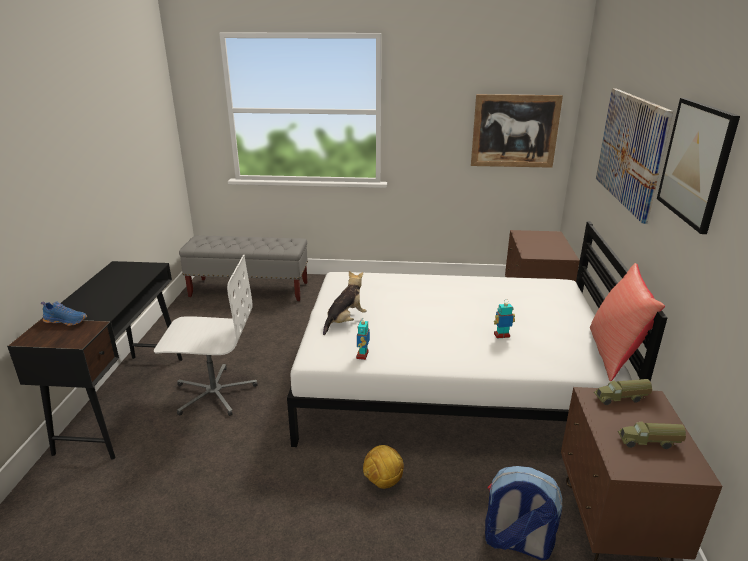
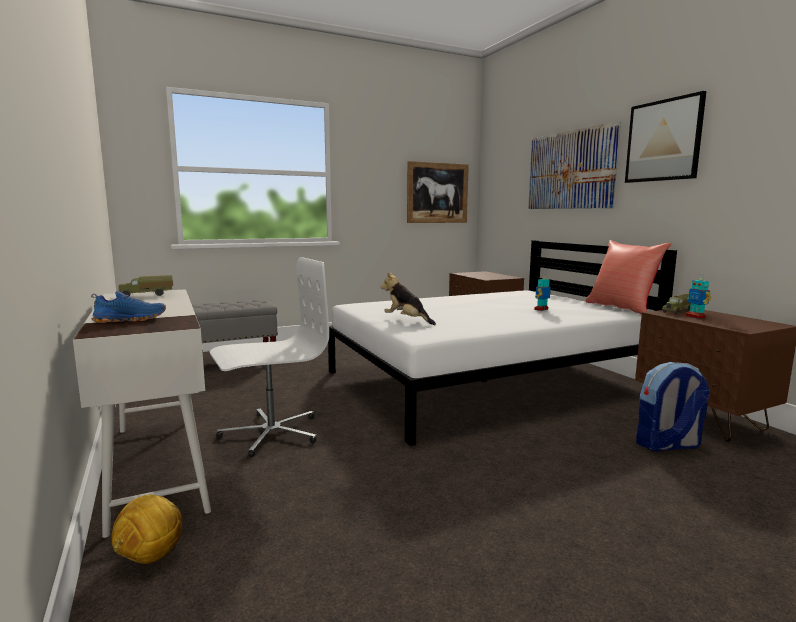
camera: 30 degrees left, 15 degrees down
black desk [7,261,183,459] -> white desk [73,289,211,538]
plush toy [323,271,367,335] -> plush toy turned 60 degrees counterclockwise [380,272,436,325]
toy robot [356,317,370,360] -> toy robot moved to [686,275,711,319]
football [363,445,404,489] -> football moved to [112,495,182,564]
toy truck [618,421,686,449] -> toy truck moved to [119,275,173,296]

